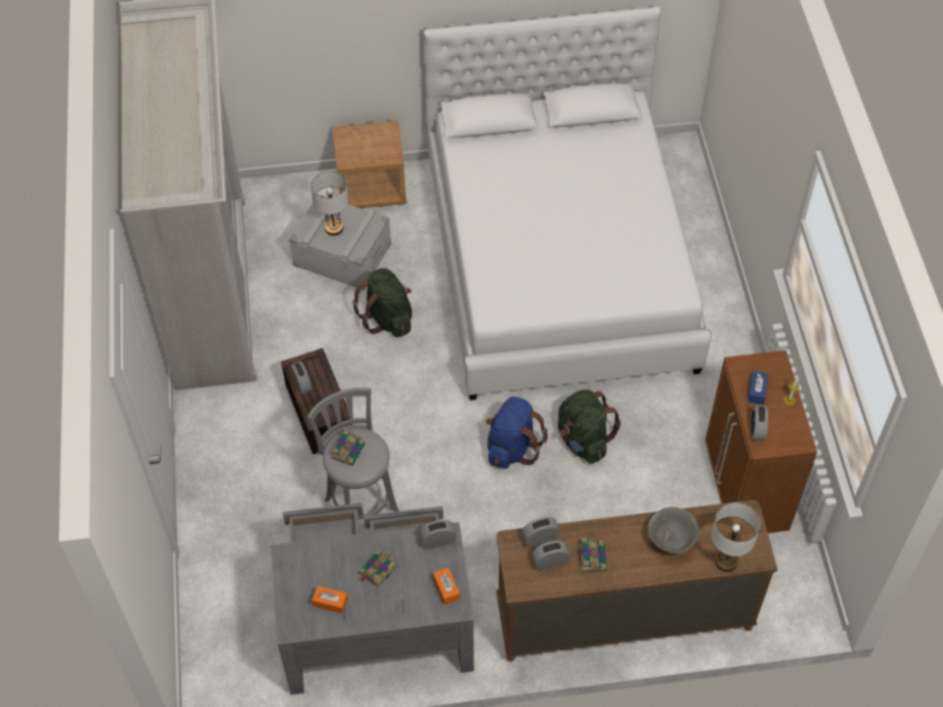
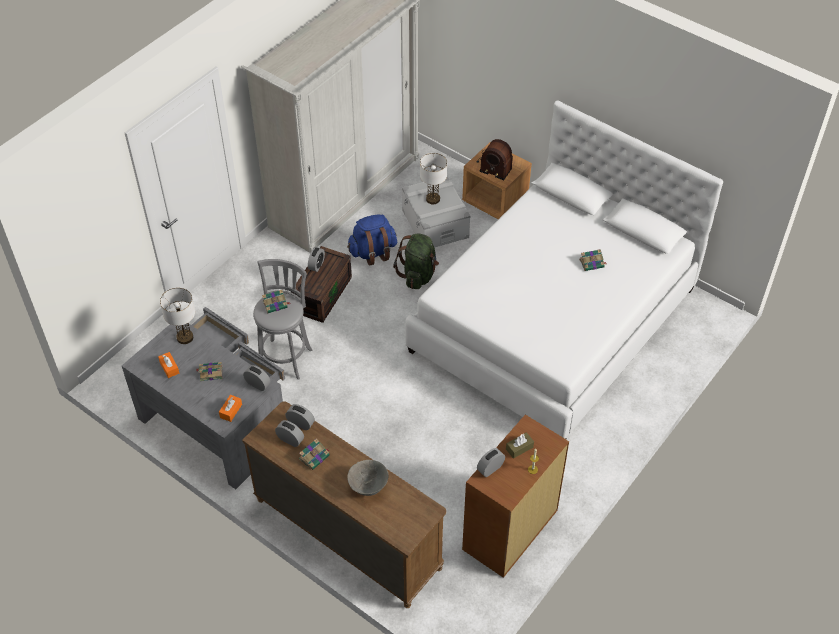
camera: 45 degrees right, 5 degrees down
blue backpack [486,397,548,469] -> blue backpack moved to [347,214,397,266]
green backpack [558,390,621,464] -> none
table lamp [711,502,761,572] -> table lamp moved to [160,288,195,344]
blue tissue box [748,371,769,405] -> brown tissue box [506,432,534,459]
none -> radio [476,139,513,180]
none -> book [579,249,606,271]

